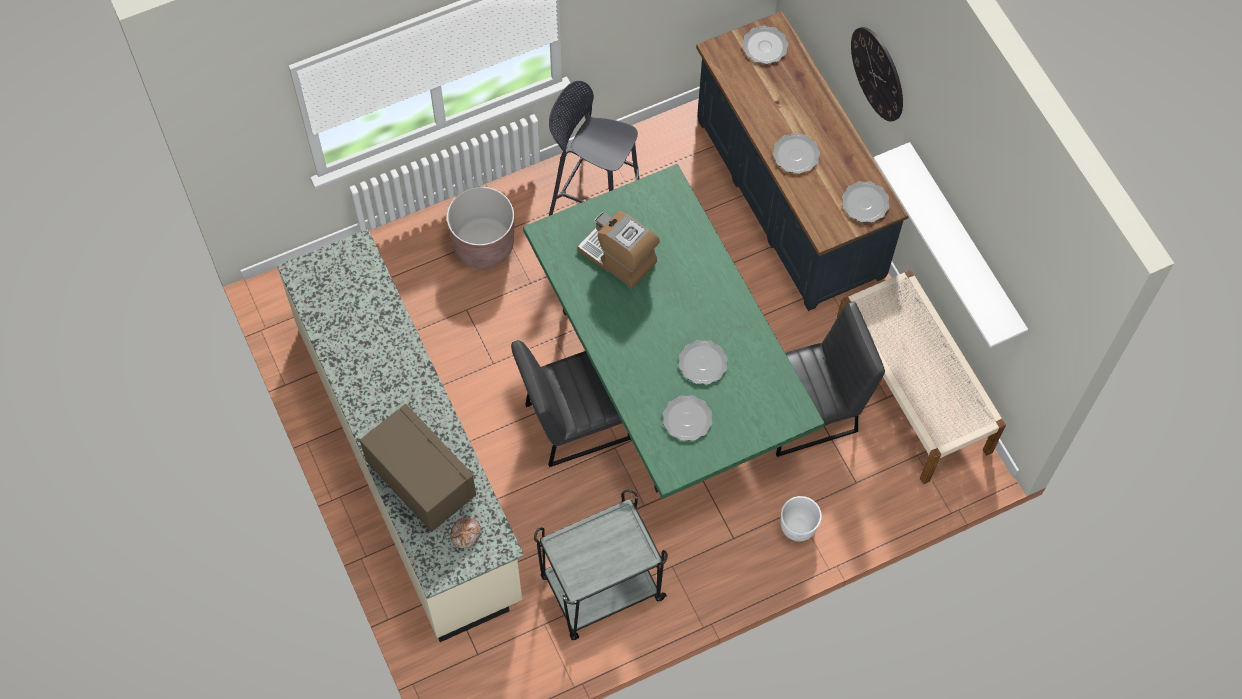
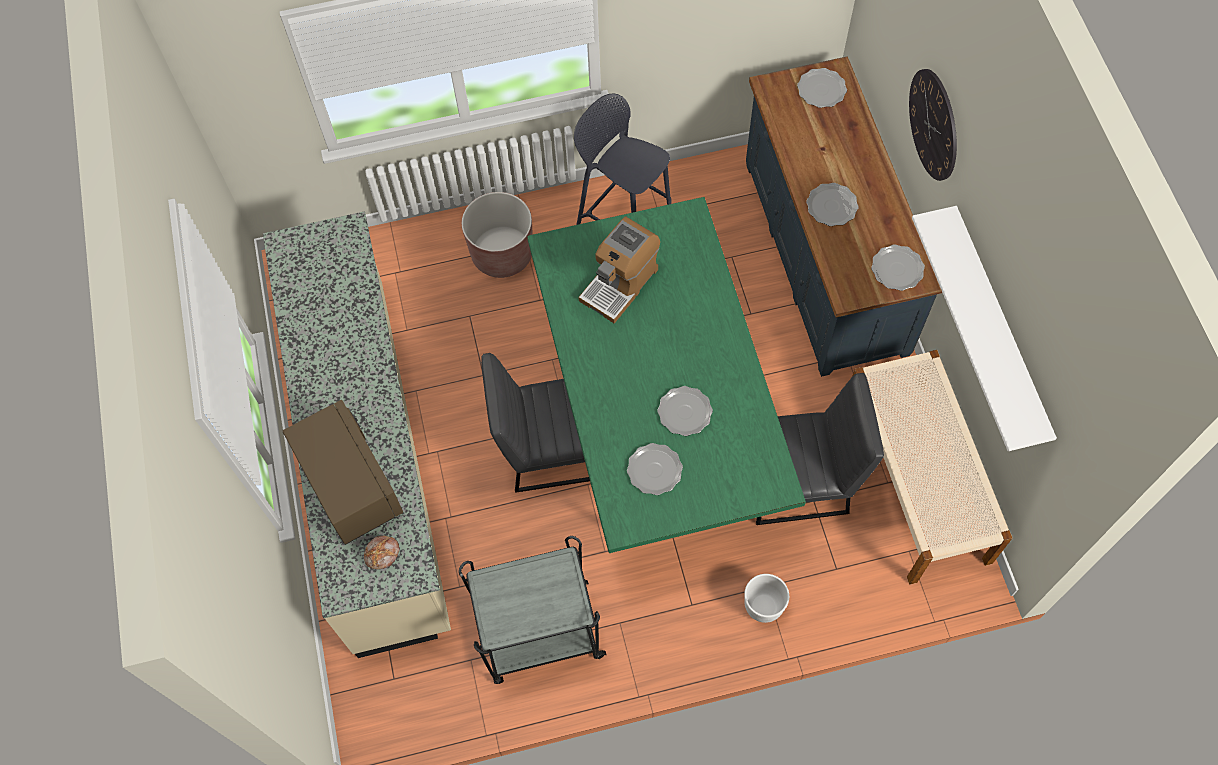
camera: 15 degrees right, 0 degrees up
coffee machine [578,211,660,289] -> coffee machine turned 105 degrees counterclockwise [578,216,660,323]

